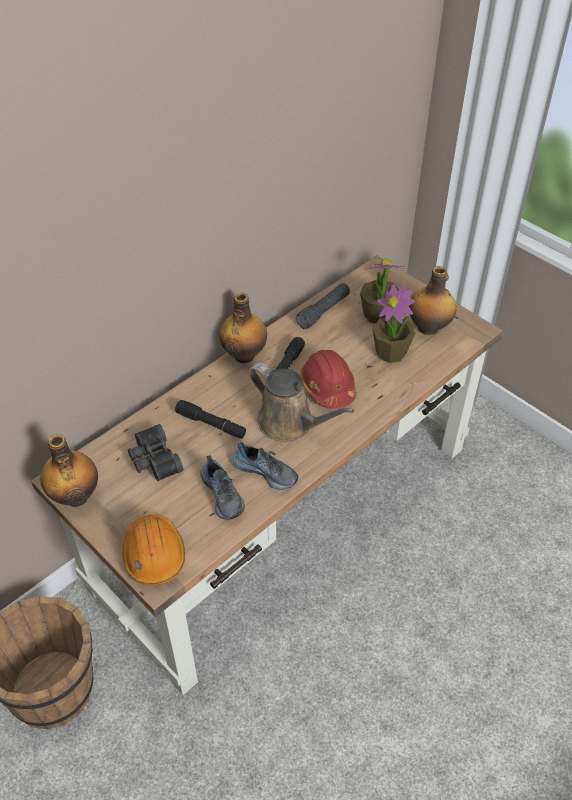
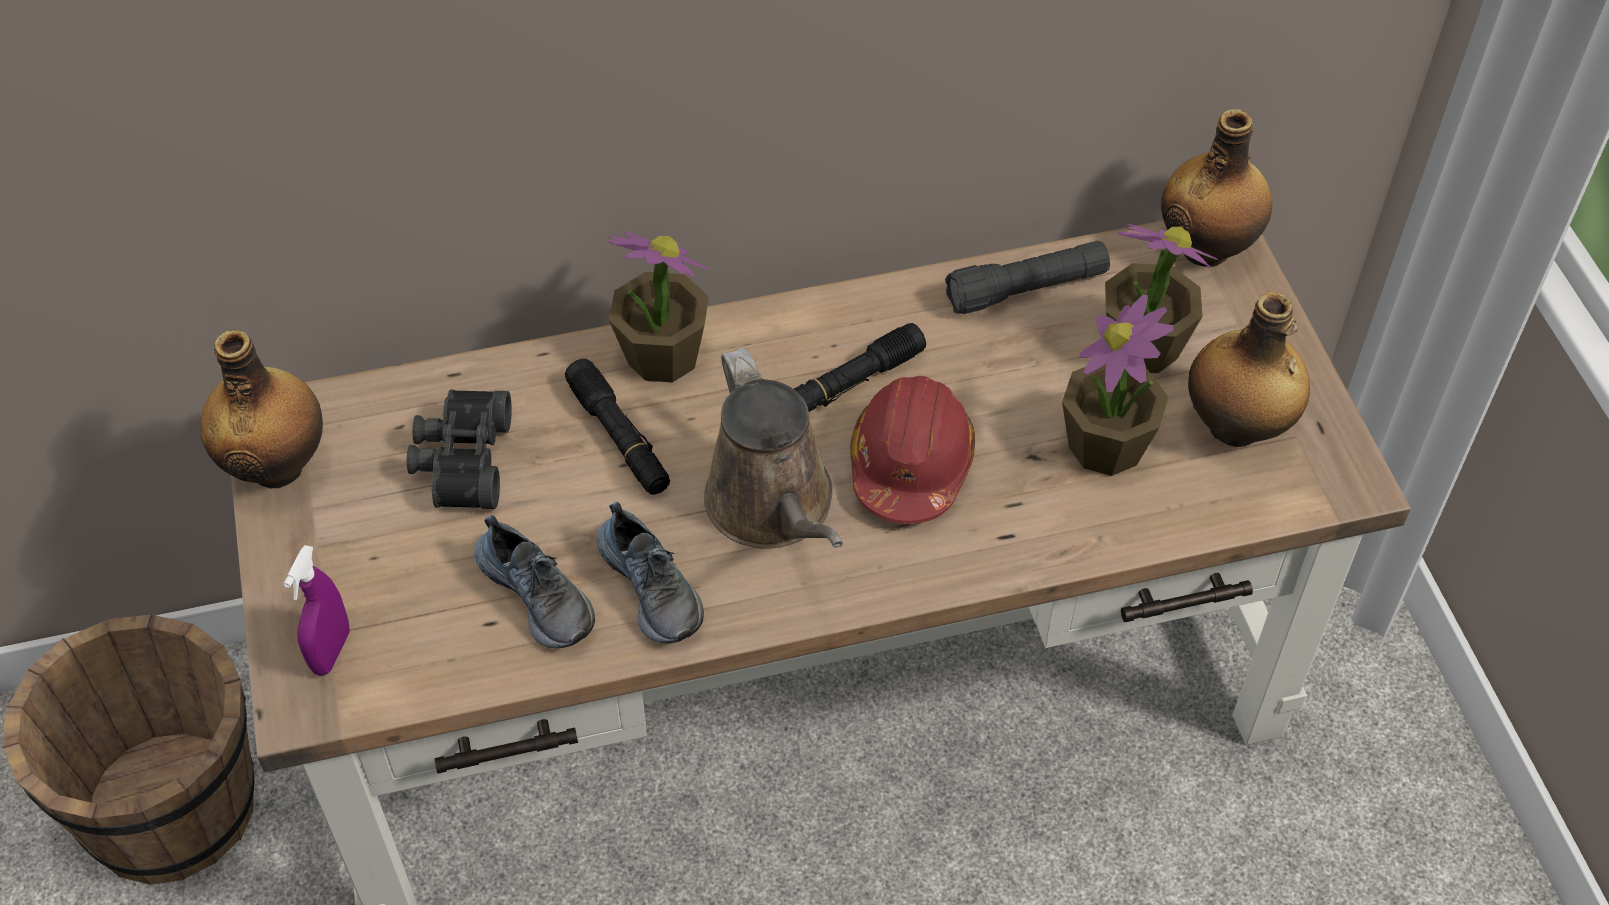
camera: 30 degrees right, 5 degrees up
orange hard hat [122,515,185,586] -> purple spray bottle [284,545,350,676]
shoe [200,455,245,520] -> shoe turned 45 degrees counterclockwise [474,515,595,648]
bottle [219,292,267,363] -> bottle moved to [1161,109,1272,267]
none -> potted plant [608,232,709,383]

